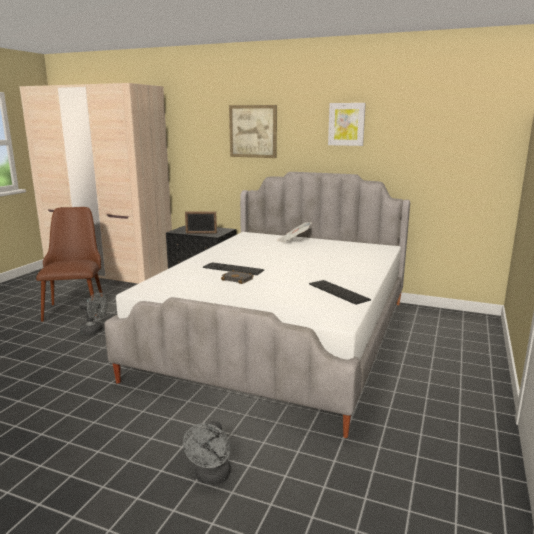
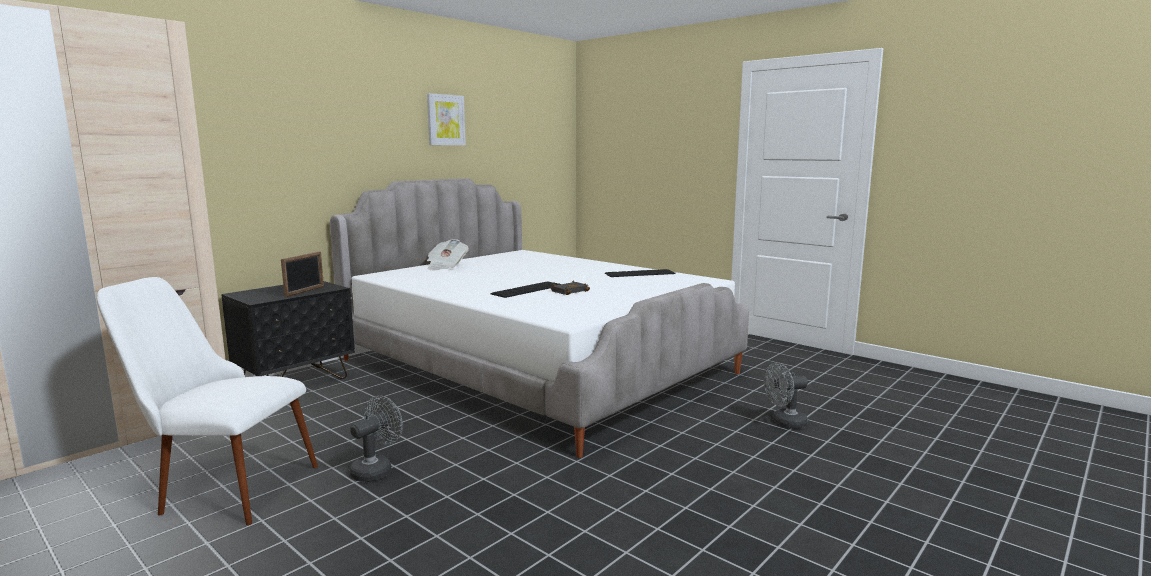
camera: 70 degrees left, 5 degrees down
brown chair [36,207,103,322] -> white chair [97,277,318,525]
grey fan [183,421,231,484] -> grey fan turned 135 degrees clockwise [764,362,808,429]
picture [229,105,277,158] -> none

